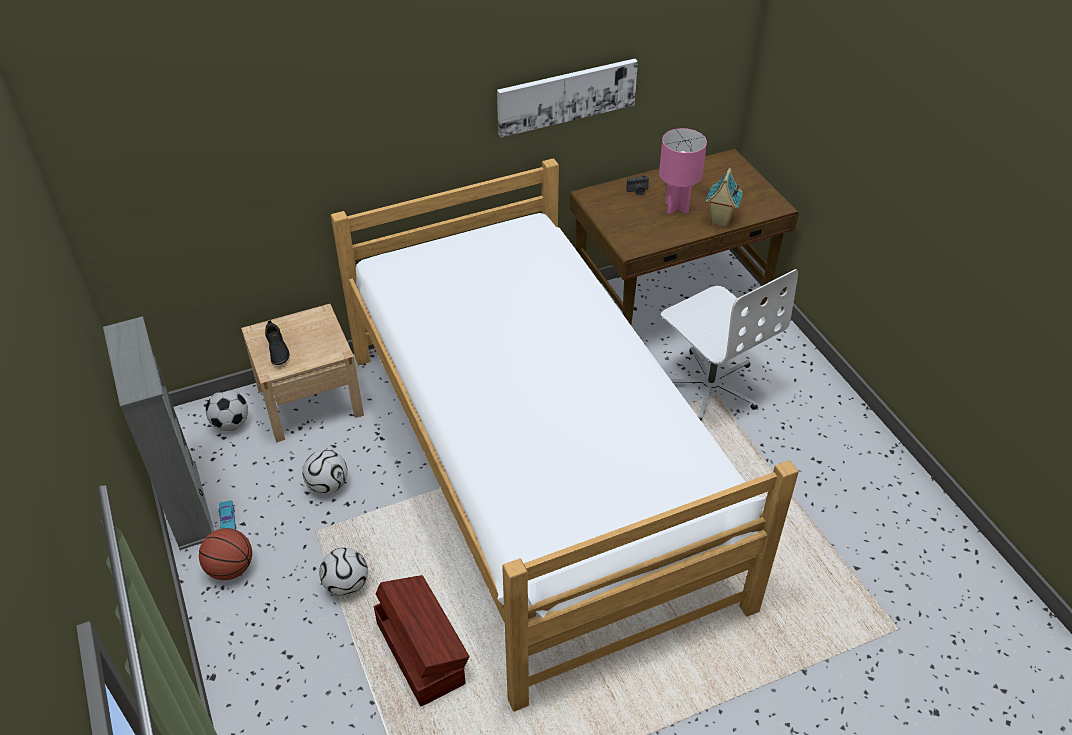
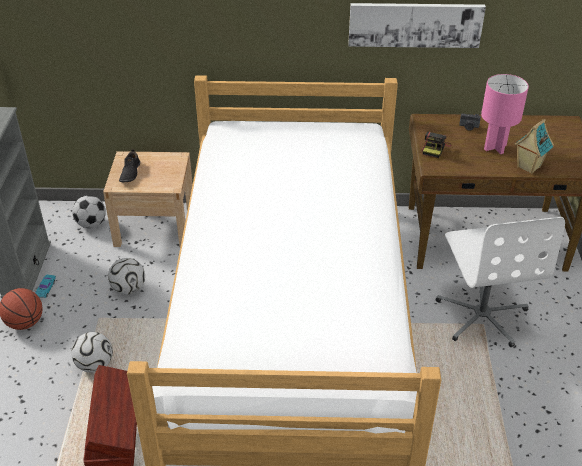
camera: 25 degrees right, 5 degrees down
none -> camera [422,132,451,158]

